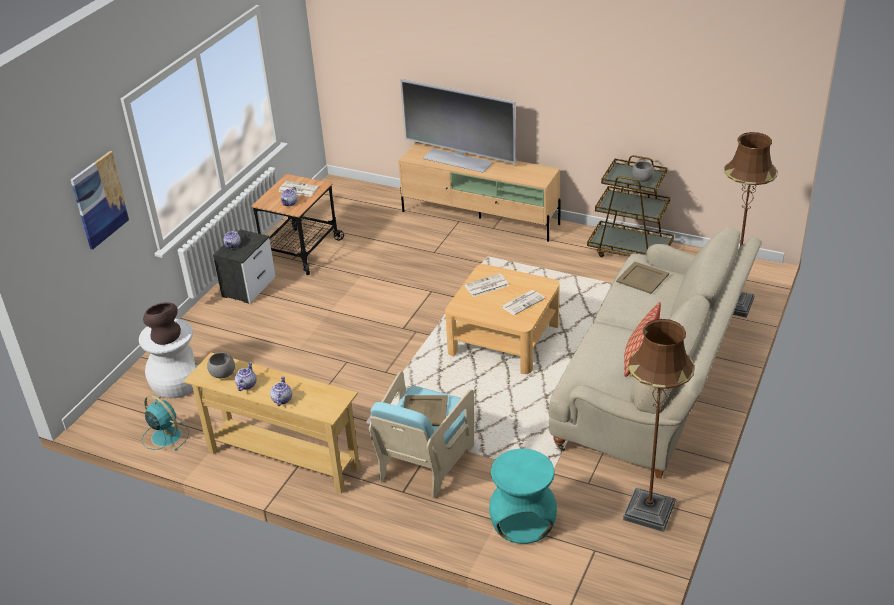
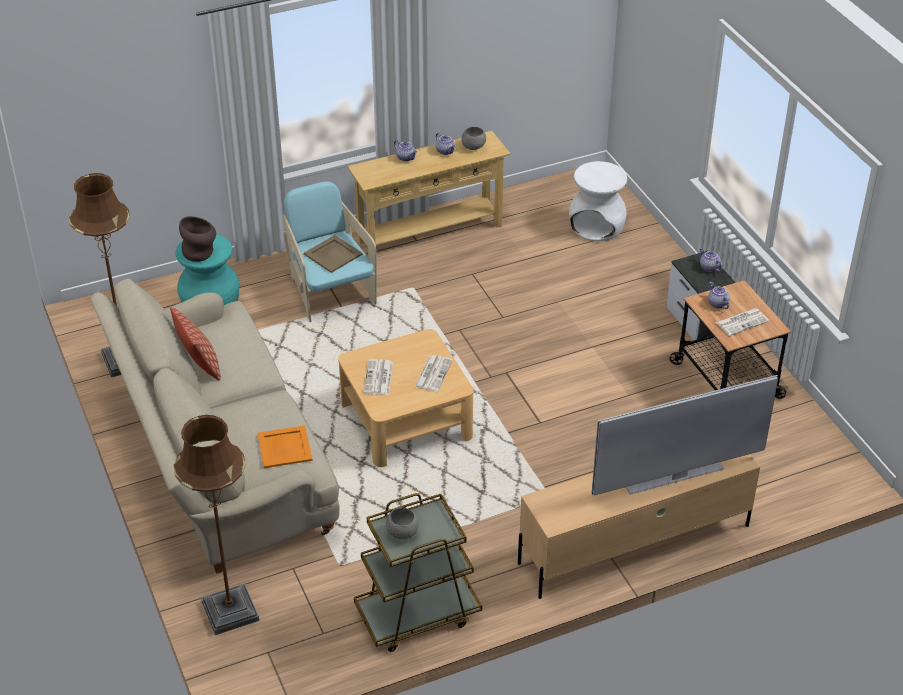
camera: 130 degrees right, 5 degrees up
picture [71,151,130,250] -> none
turquoise fan [142,395,189,451] -> none
brown vase [143,302,181,345] -> brown vase moved to [179,216,216,262]
beige tray [616,261,669,294] -> orange tray [257,425,313,468]

